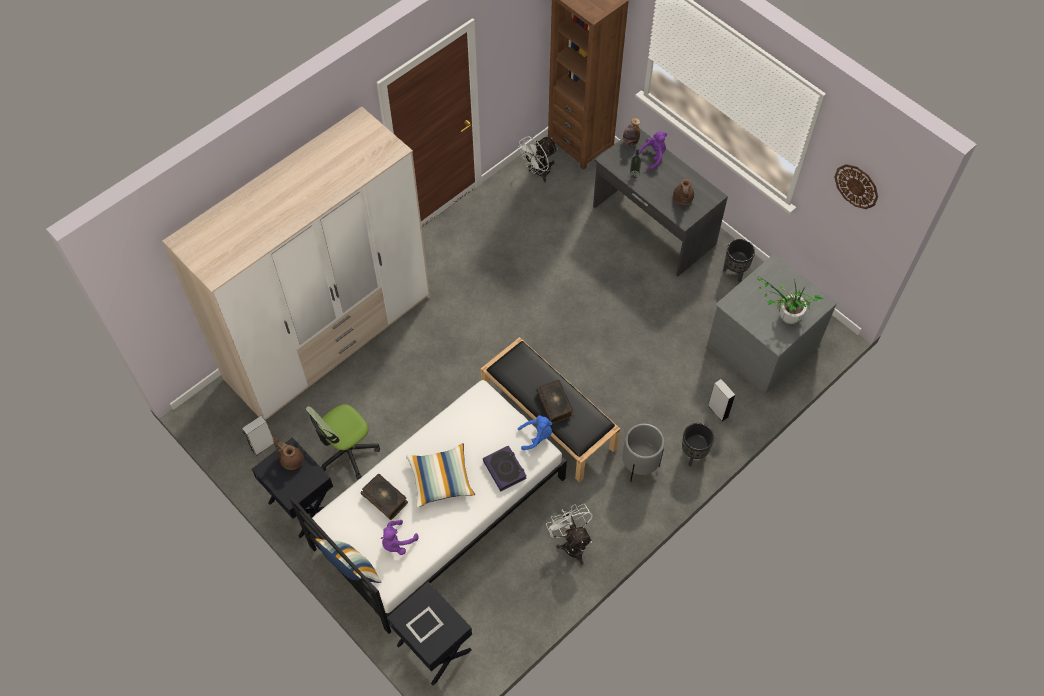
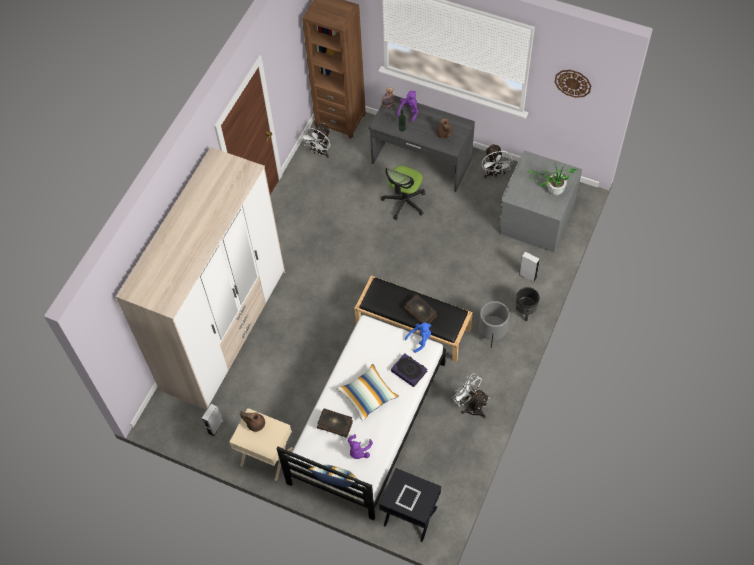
camera: 20 degrees left, 0 degrees up
black nightstand [252,437,333,538] -> beige nightstand [229,408,293,481]
office chair [305,404,380,479] -> office chair moved to [381,166,425,220]
black planter [723,239,755,282] -> white fan [481,144,513,178]

